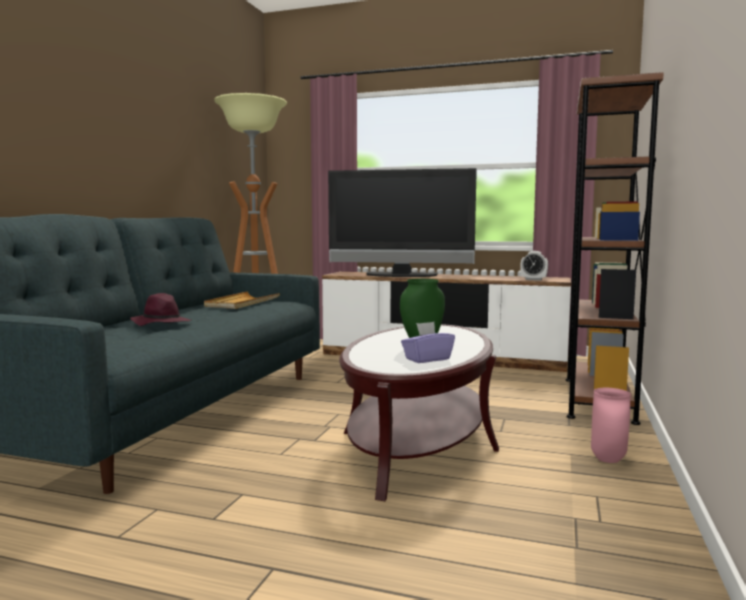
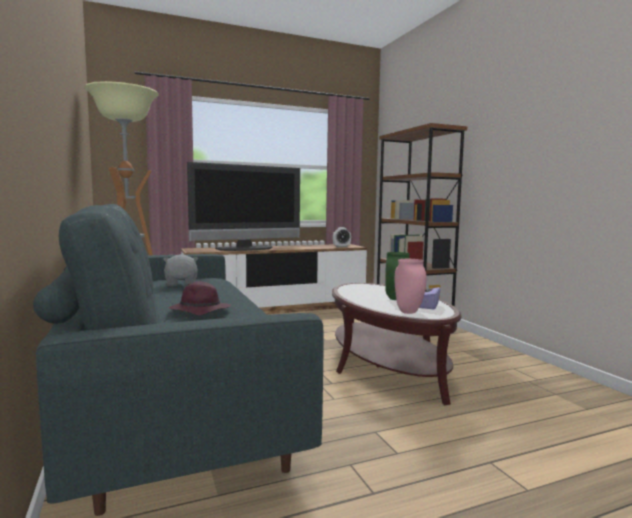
camera: 40 degrees left, 0 degrees up
beige tray [204,291,280,309] -> grey plush toy [163,254,198,286]
pink vase [591,388,631,463] -> pink vase moved to [394,259,427,314]

